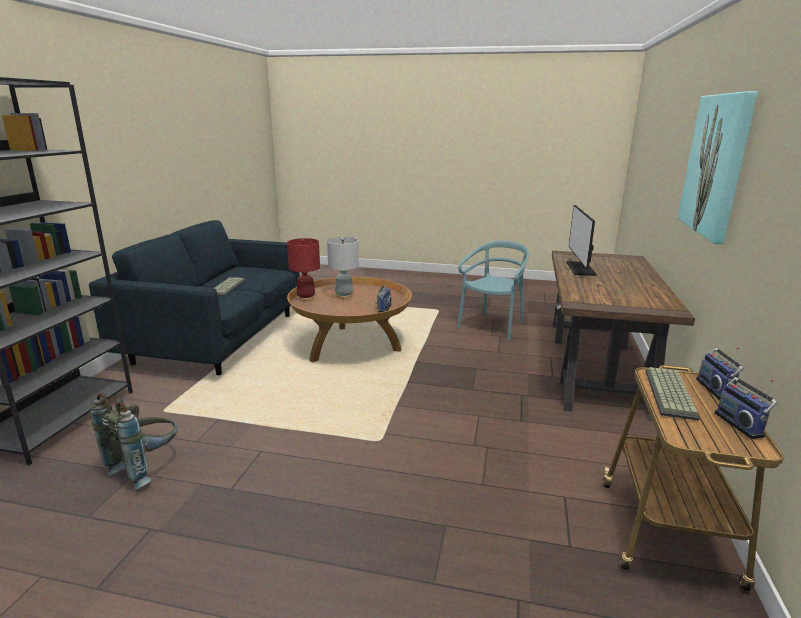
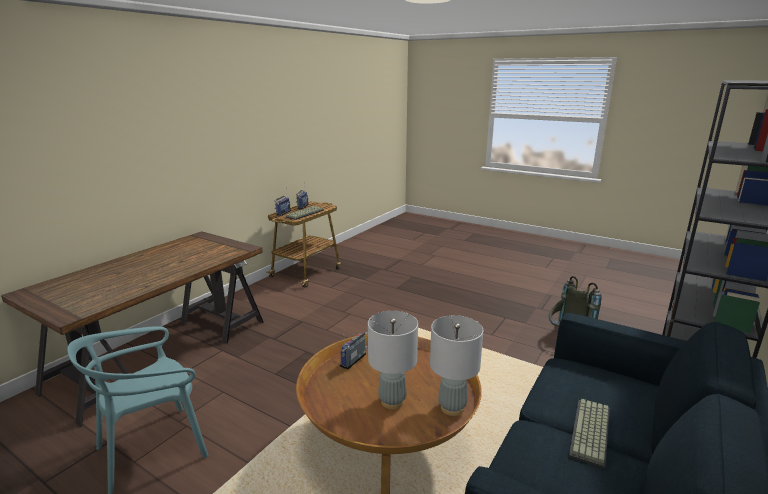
camera: 160 degrees left, 0 degrees up
red table lamp [287,238,320,301] -> grey table lamp [430,315,483,416]
monitor [566,205,597,276] -> none
picture [678,91,758,244] -> none

